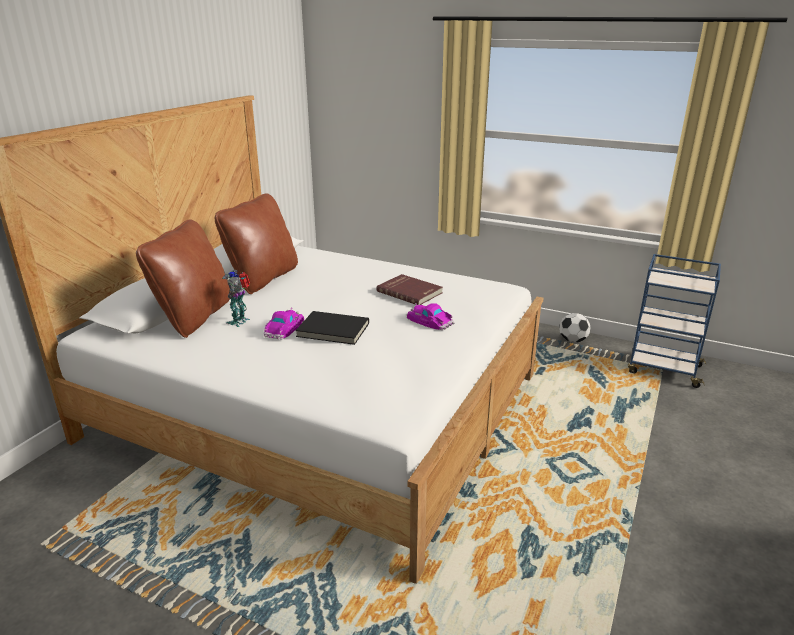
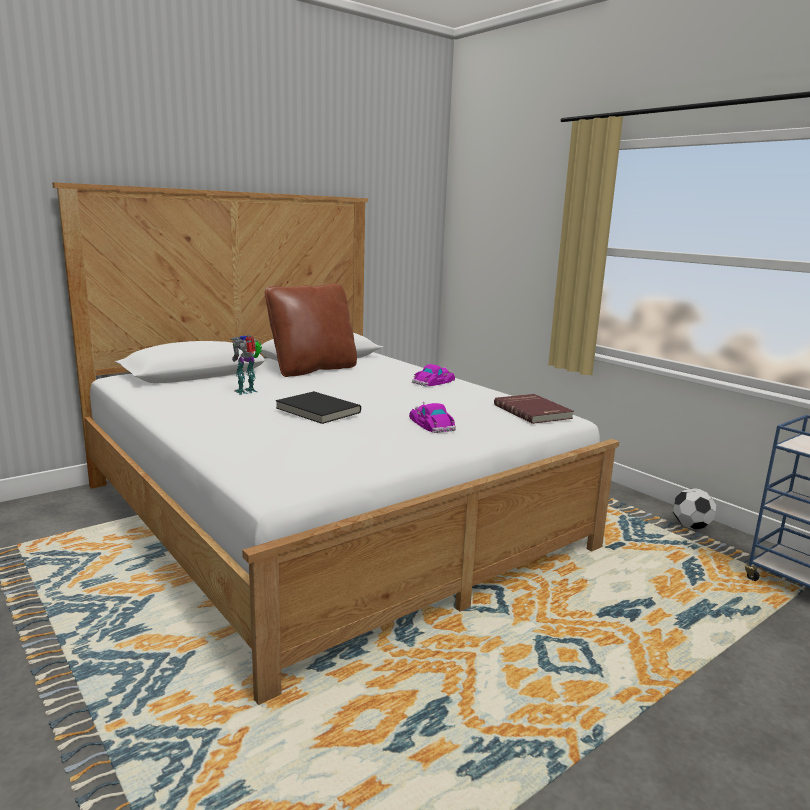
camera: 25 degrees right, 10 degrees down
brown pillow [136,219,231,338] -> none
toy car [264,308,304,340] -> toy car moved to [412,364,455,386]
red book [376,274,443,305] -> red book moved to [494,394,574,424]

